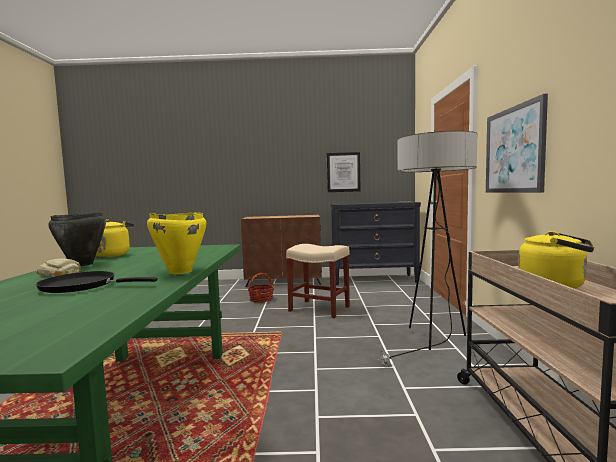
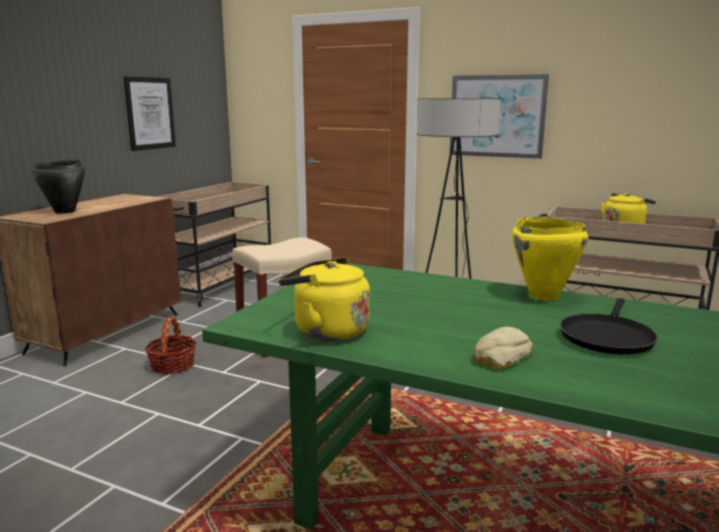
camera: 65 degrees left, 10 degrees up
black cooking pot [48,212,106,266] -> black cooking pot moved to [33,159,85,214]
black dresser [331,202,421,285] -> beige cart [158,182,271,307]

